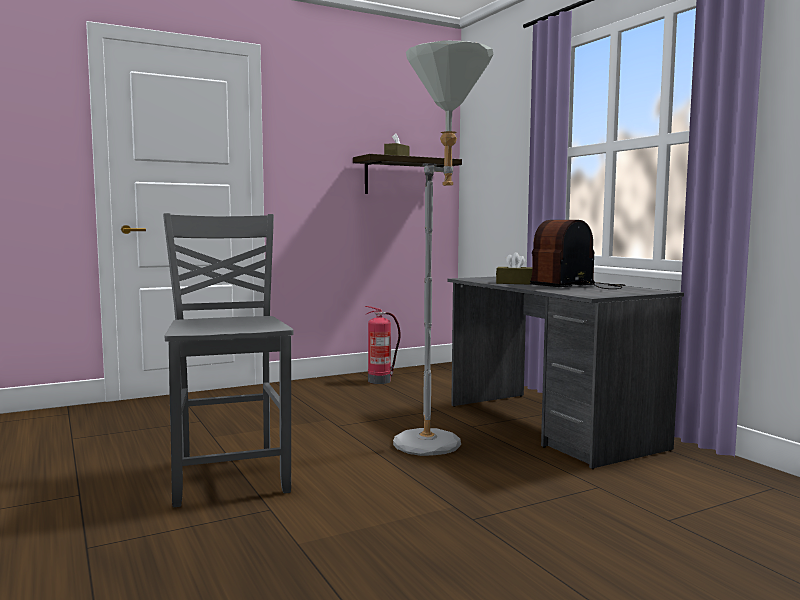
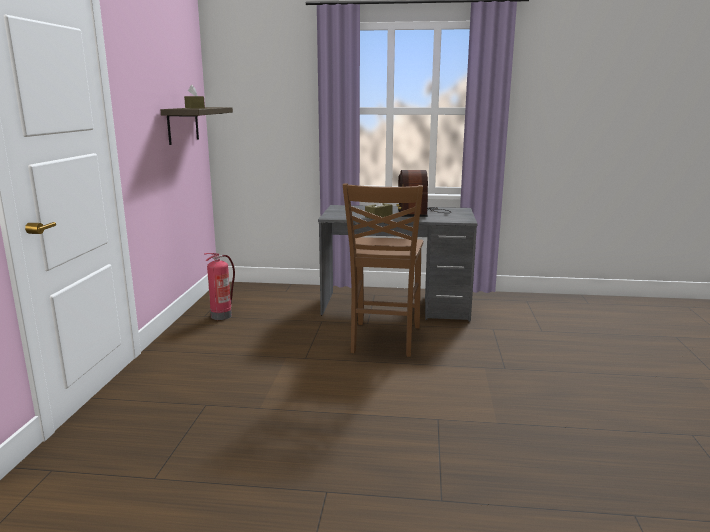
camera: 55 degrees left, 10 degrees up
grey chair [163,213,294,507] -> none
grey floor lamp [393,40,494,456] -> brown chair [343,183,423,357]

